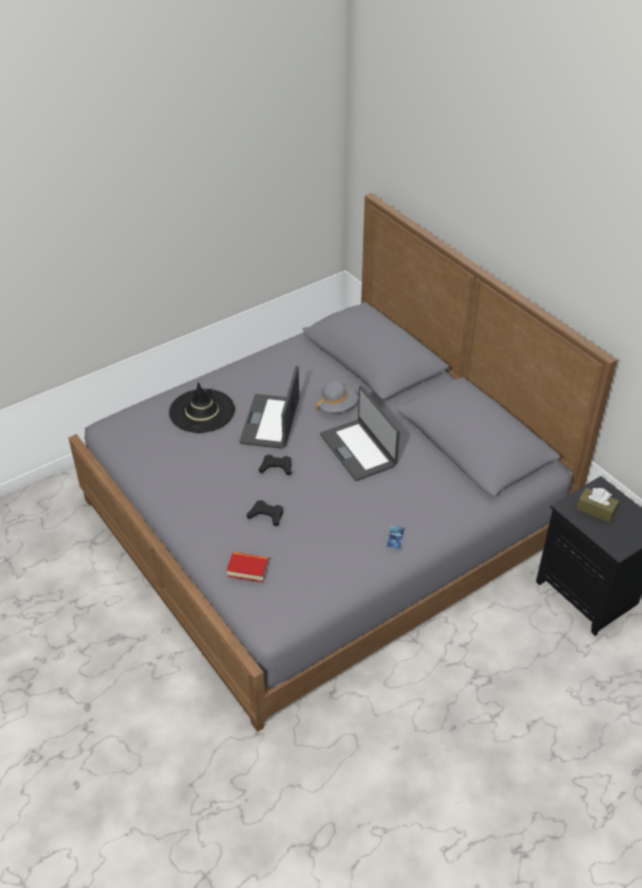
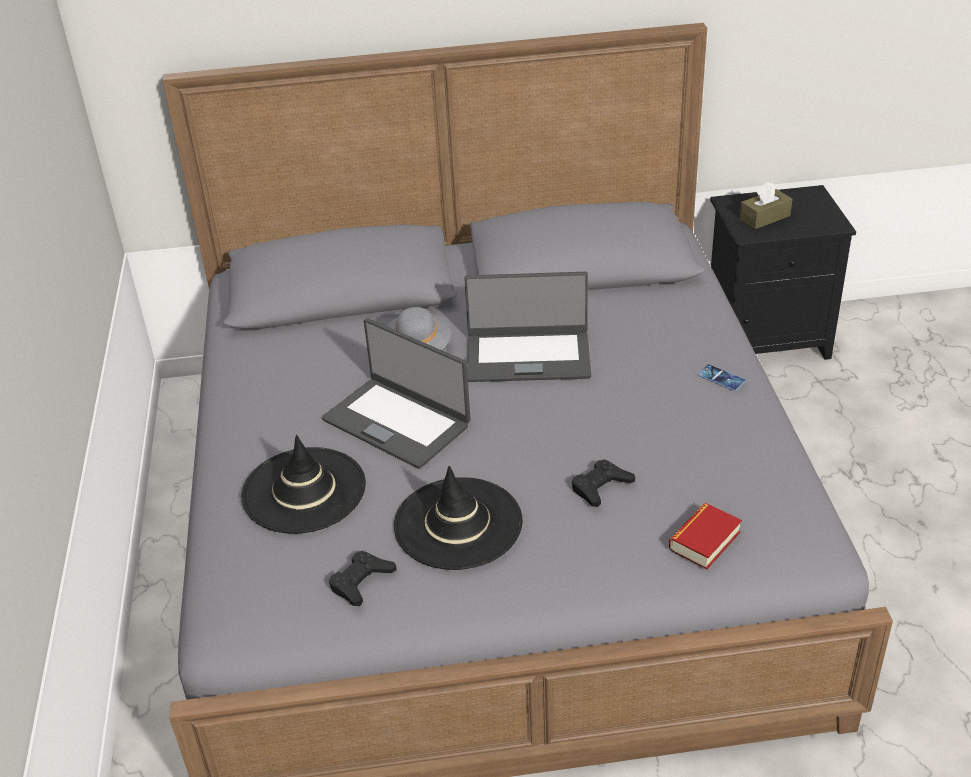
camera: 60 degrees left, 5 degrees down
black game controller [259,455,292,476] -> black game controller moved to [329,551,397,606]
none -> black hat [394,466,523,570]

